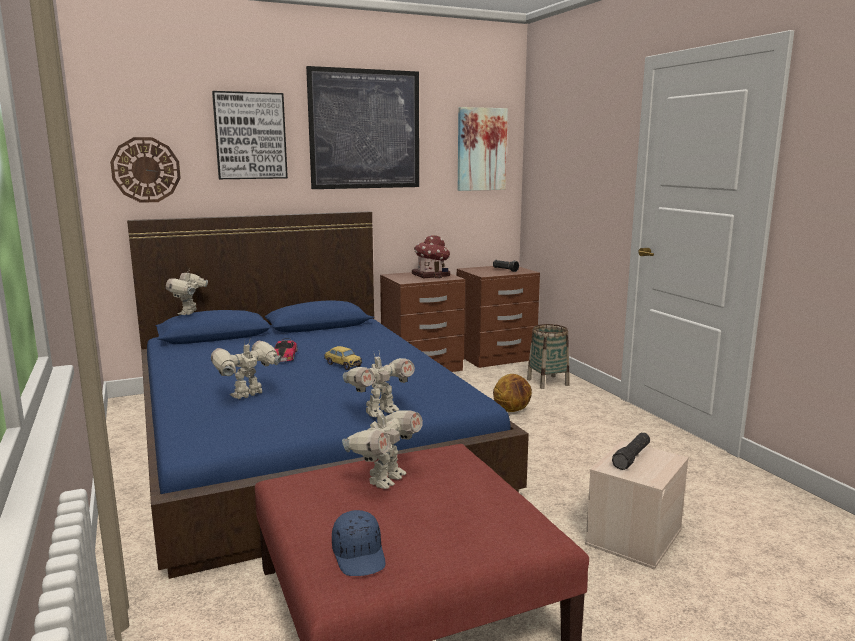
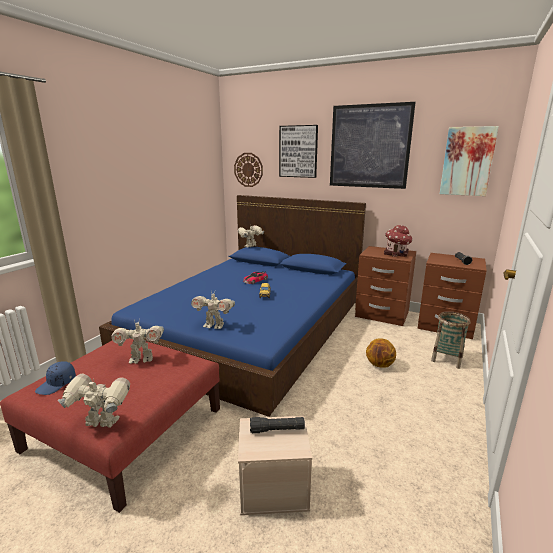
camera: 50 degrees right, 5 degrees up
toy robot [211,340,281,399] -> toy robot moved to [58,373,130,428]

